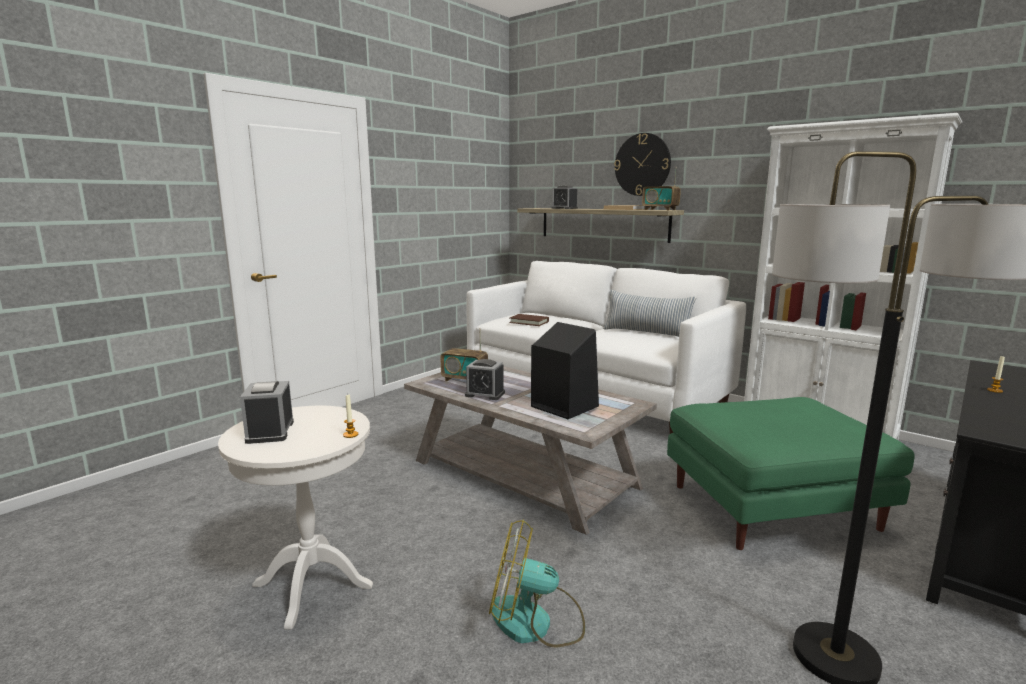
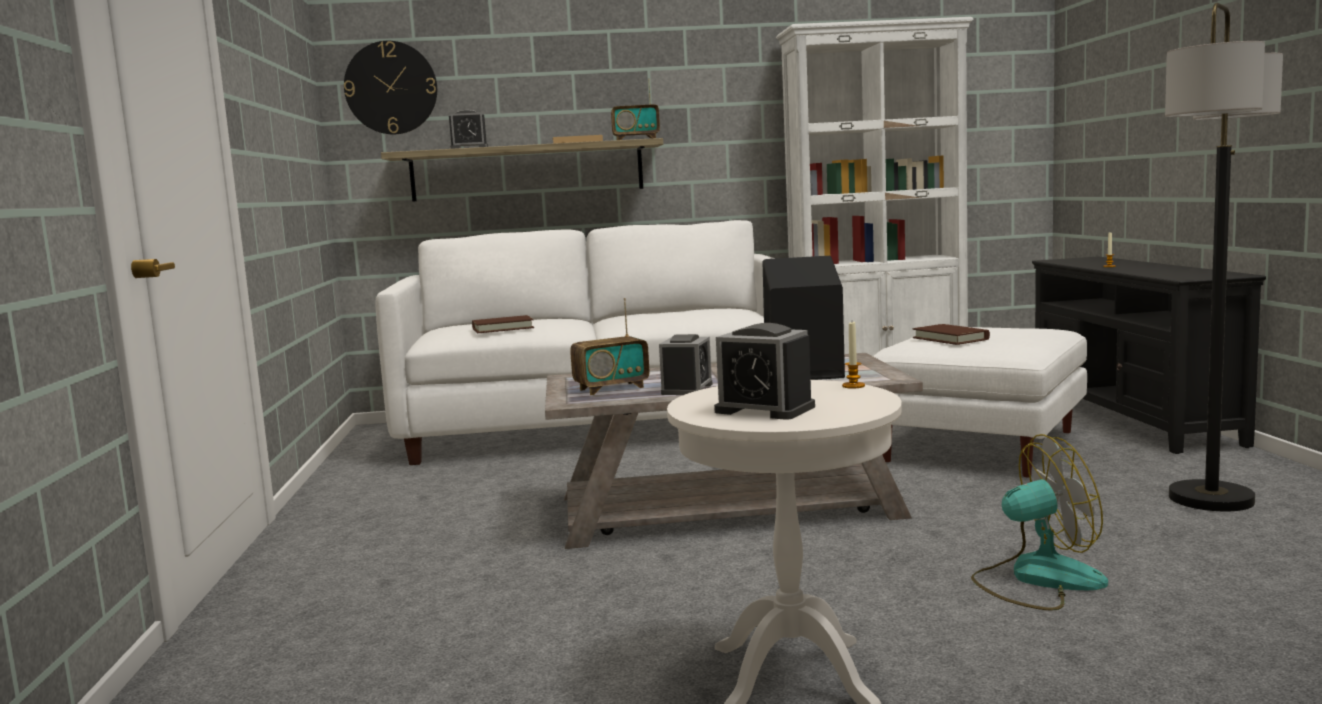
camera: 45 degrees left, 5 degrees down
alarm clock [465,359,505,400] -> alarm clock turned 45 degrees counterclockwise [659,334,712,395]
fan [489,519,585,648] -> fan turned 150 degrees counterclockwise [971,434,1108,611]
pillow [604,290,696,337] -> none
wall clock [614,133,671,196] -> wall clock moved to [344,41,437,134]
green ottoman [667,397,915,550] -> white ottoman [873,327,1087,477]
none -> brown book [913,324,990,345]

